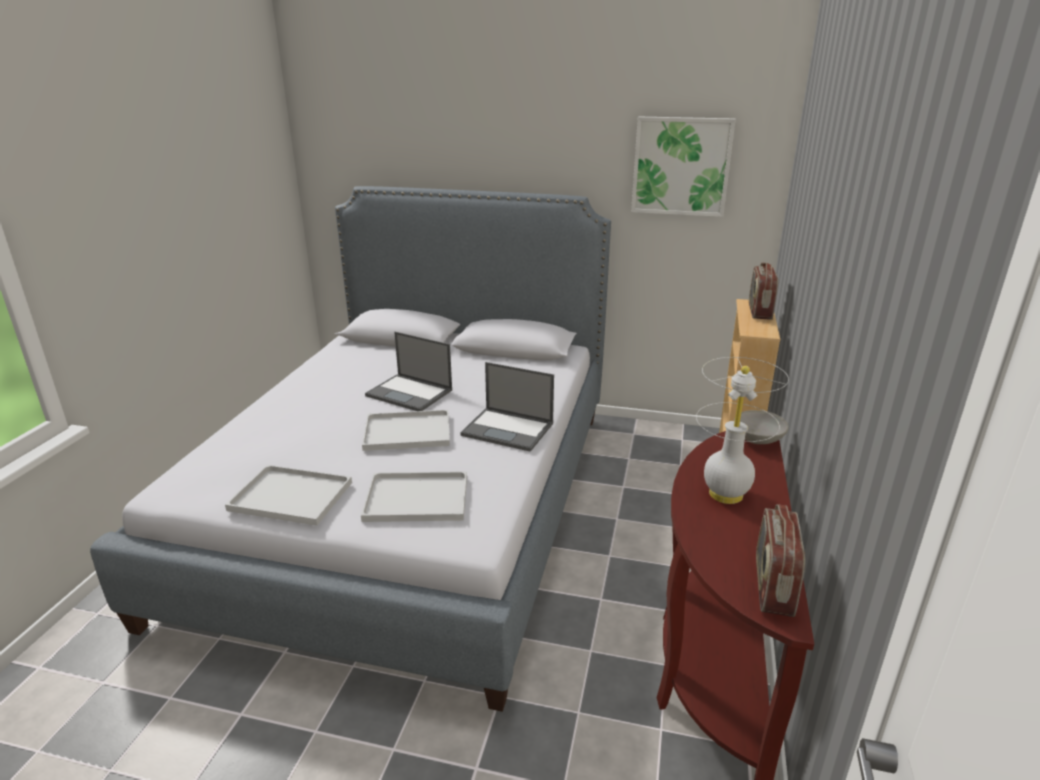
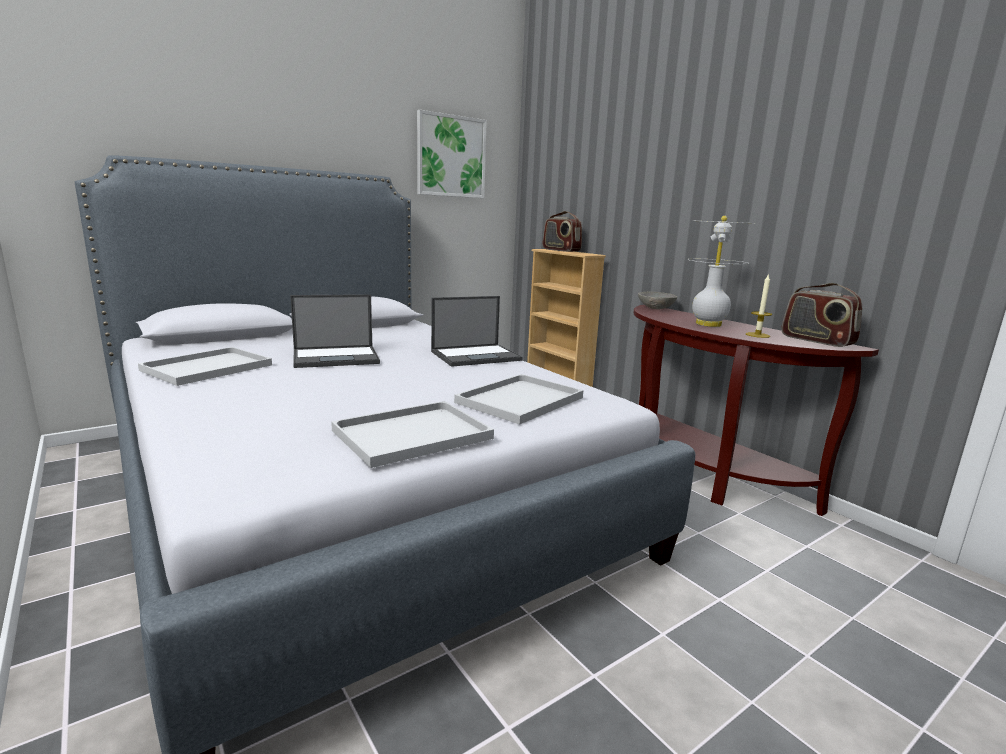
camera: 50 degrees left, 10 degrees down
white tray [362,410,450,451] -> white tray moved to [138,347,272,386]
none -> candle [746,273,772,338]

